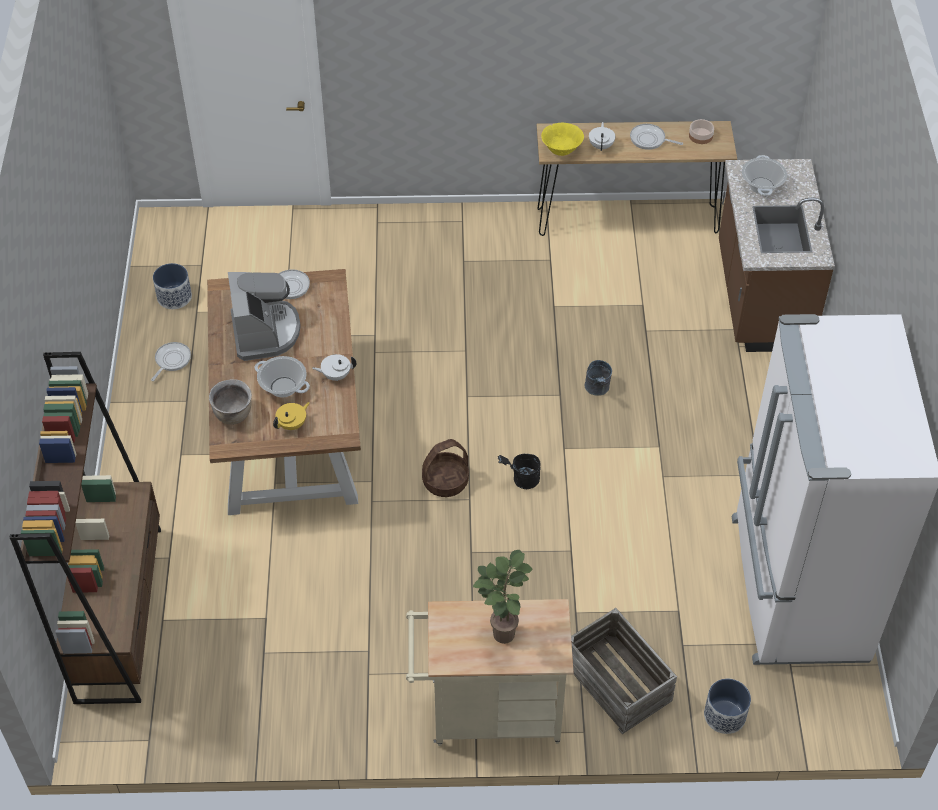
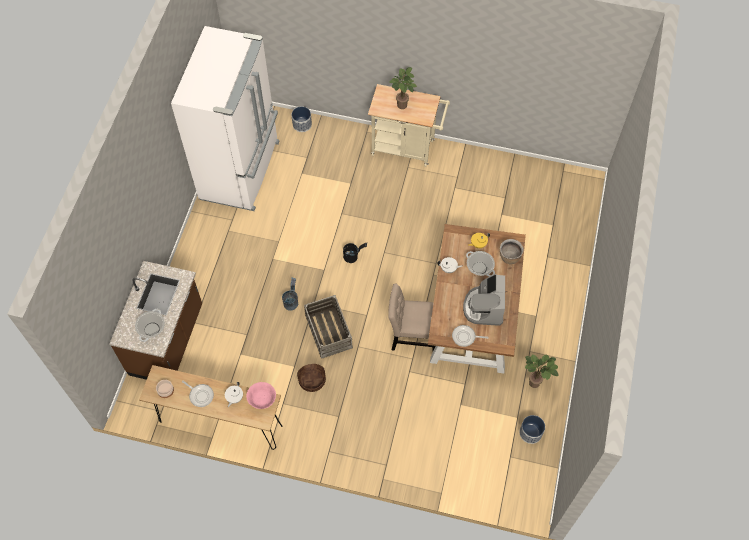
camera: 165 degrees left, 10 degrees up
brown bookcase [10,352,161,704] -> none
frying pan [151,342,191,381] -> potted plant [525,354,558,388]
basket [422,439,469,497] -> basket moved to [297,364,326,392]
yellow bowl [541,123,584,156] -> pink bowl [246,382,276,409]
crate [571,608,677,734] -> crate moved to [304,295,353,359]
none -> beige chair [388,284,435,351]

